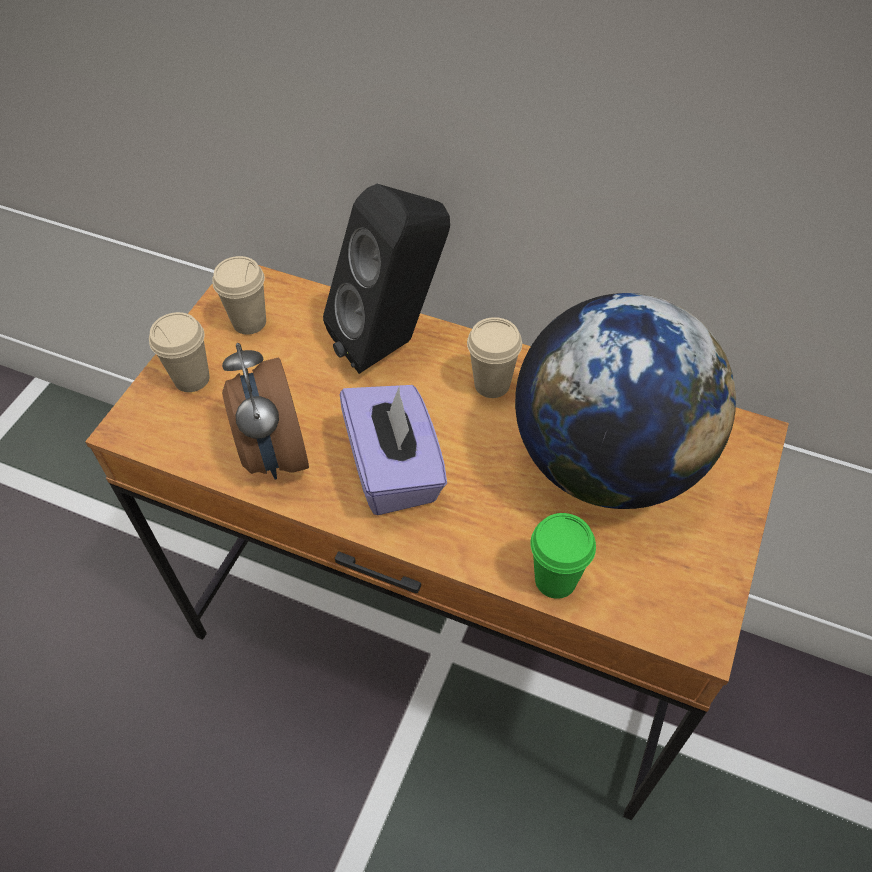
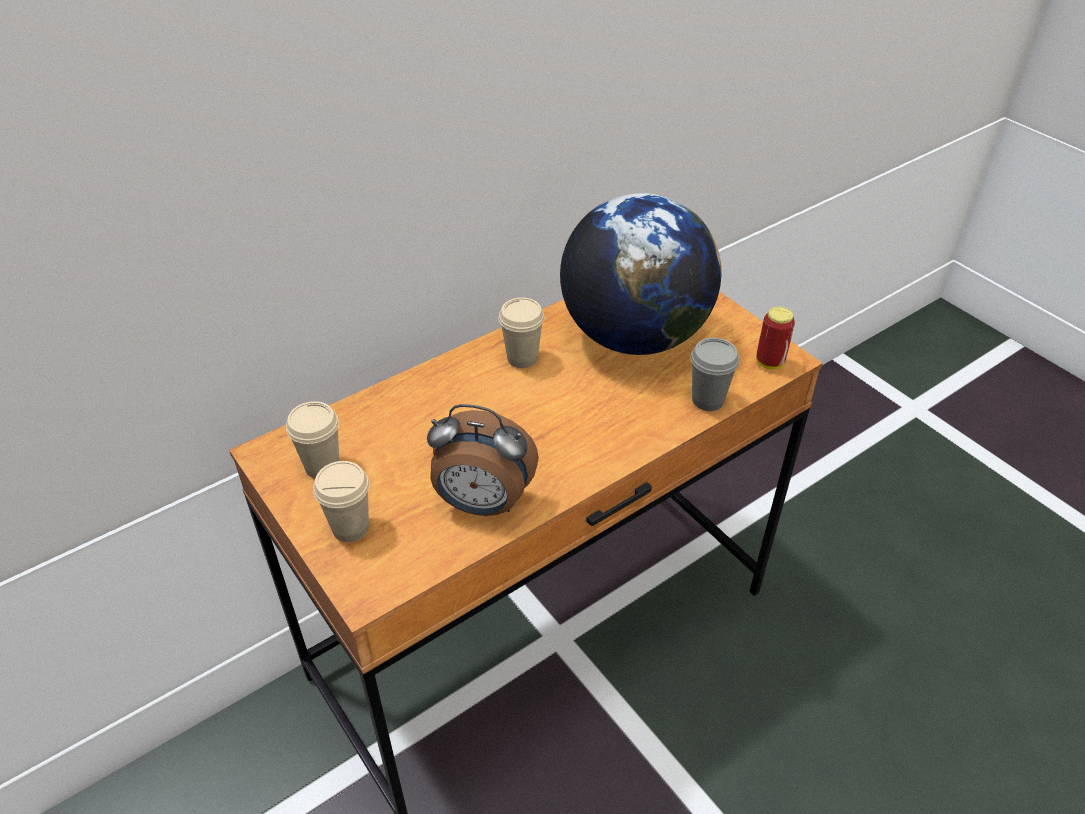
camera: 60 degrees left, 10 degrees down
black speaker [323,184,450,374] -> none
purple tissue box [340,385,447,515] -> none
green cup [530,513,596,599] -> grey cup [691,338,739,411]
none -> can [756,306,795,369]

